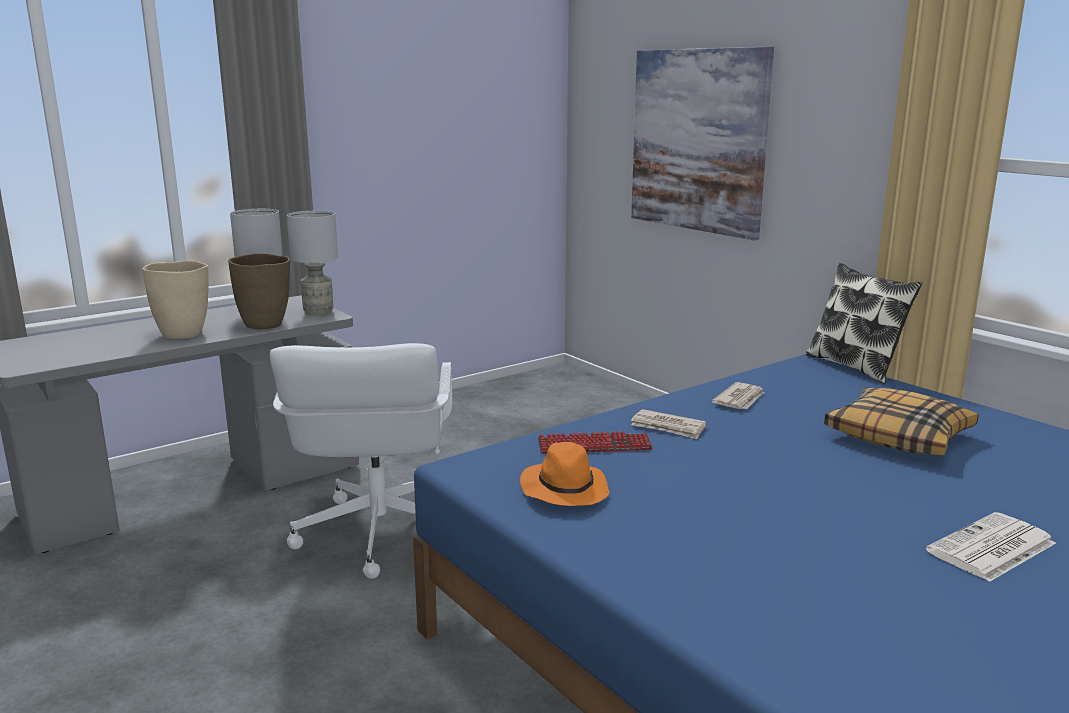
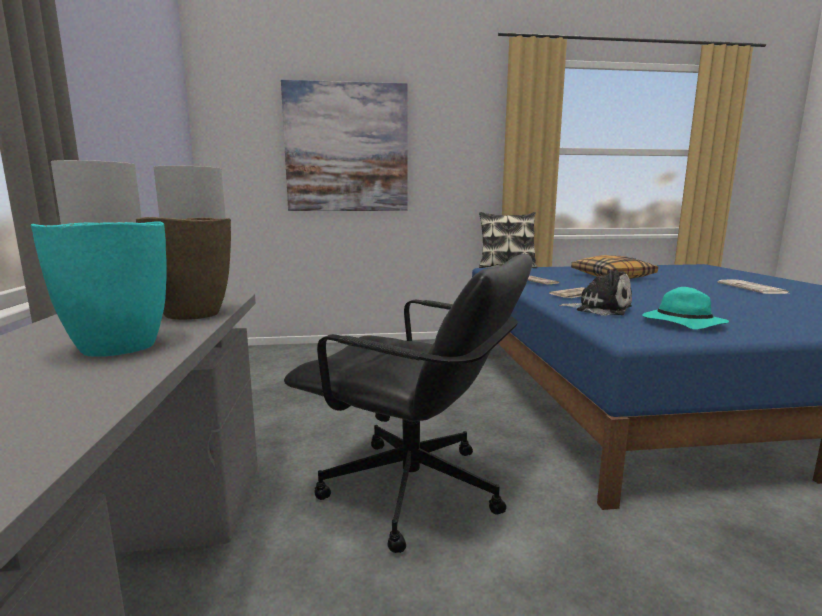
camera: 60 degrees left, 5 degrees down
beige vase [142,261,209,339] -> turquoise vase [31,221,167,357]
white office chair [270,343,452,579] -> black office chair [284,254,532,553]
orange hat [520,442,609,506] -> turquoise hat [642,287,729,329]
keyboard [538,431,653,454] -> plush toy [559,270,632,316]

